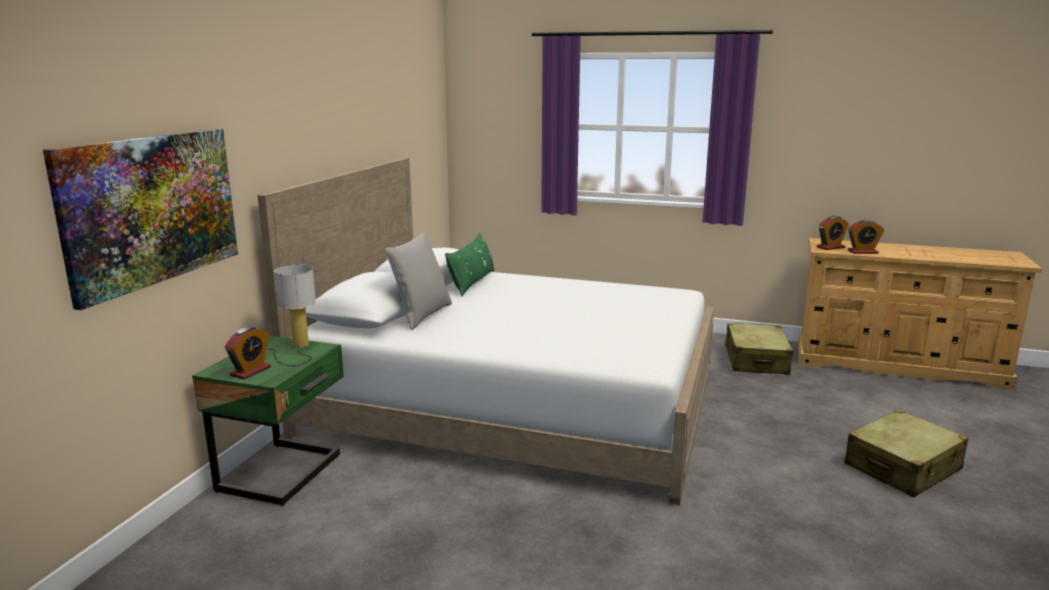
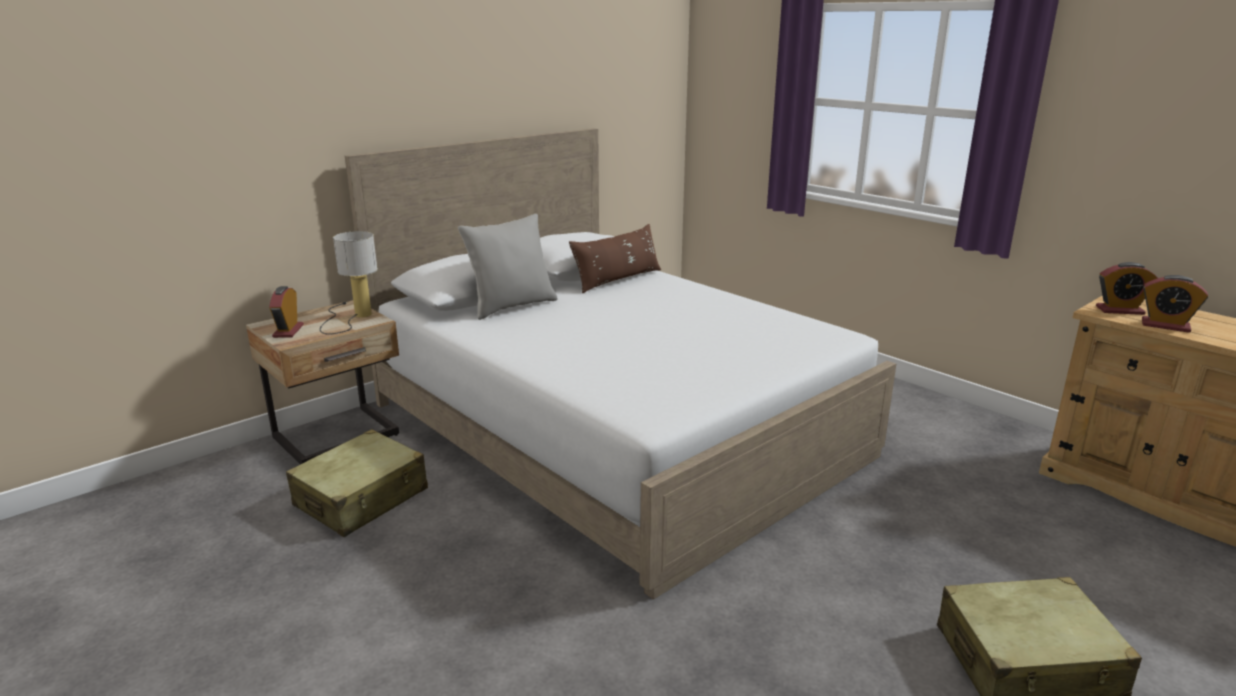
camera: 30 degrees right, 5 degrees up
picture [43,129,238,310] -> none
green nightstand [192,335,344,506] -> beige nightstand [246,300,399,465]
alarm clock [225,326,271,379] -> alarm clock turned 120 degrees clockwise [269,286,304,338]
green pillow [445,233,494,296] -> brown pillow [569,224,661,293]
beige suitcase [725,323,793,375] -> beige suitcase moved to [286,429,428,537]

